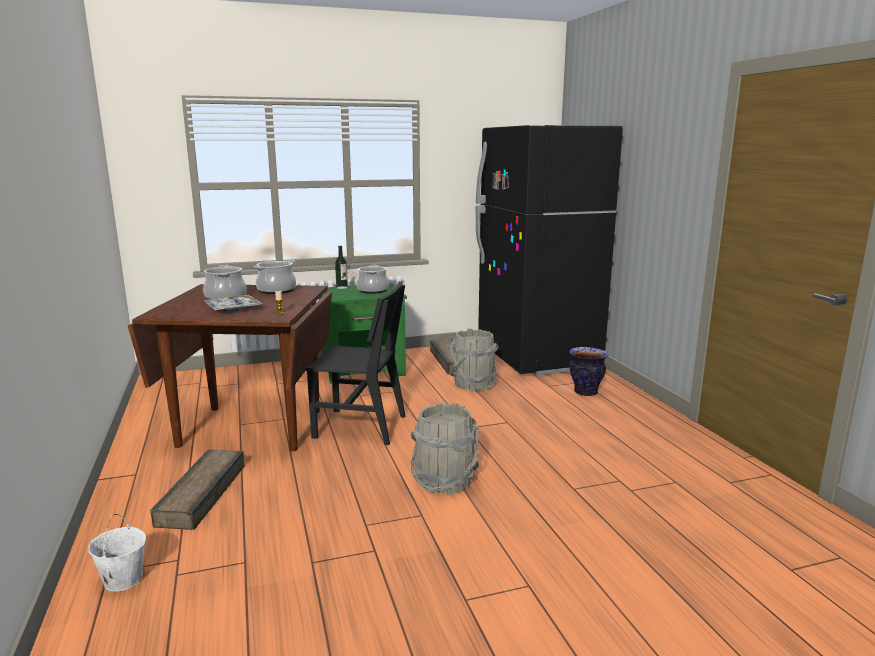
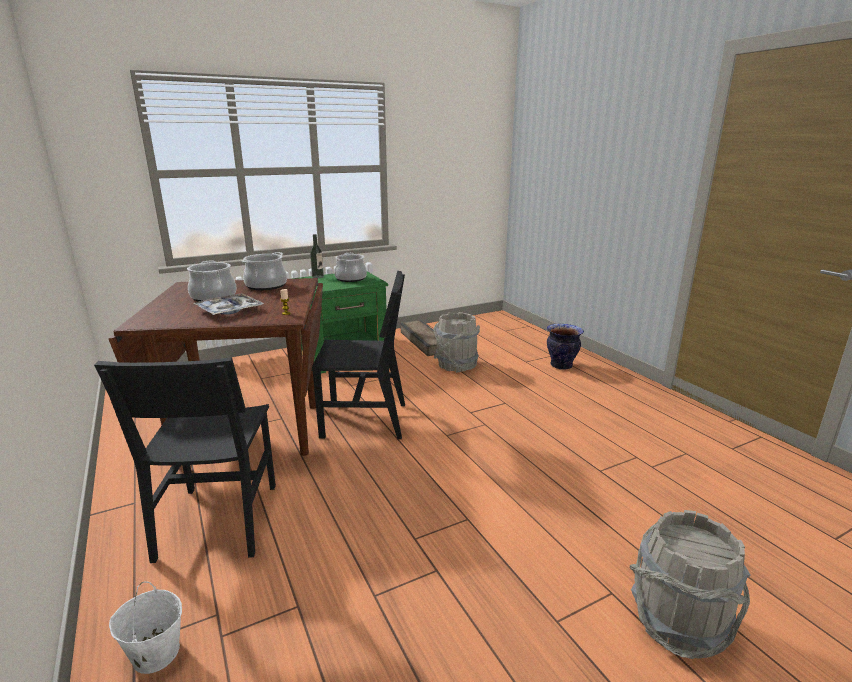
camera: 10 degrees left, 5 degrees up
crate [150,449,245,530] -> black chair [94,357,276,563]
grey bucket [411,403,479,495] -> grey bucket moved to [629,510,751,659]
black fridge [476,125,623,376] -> none

